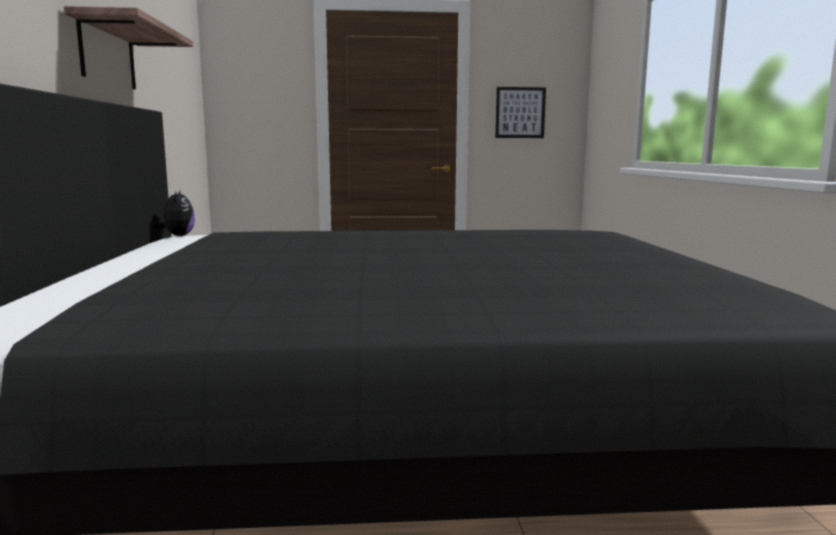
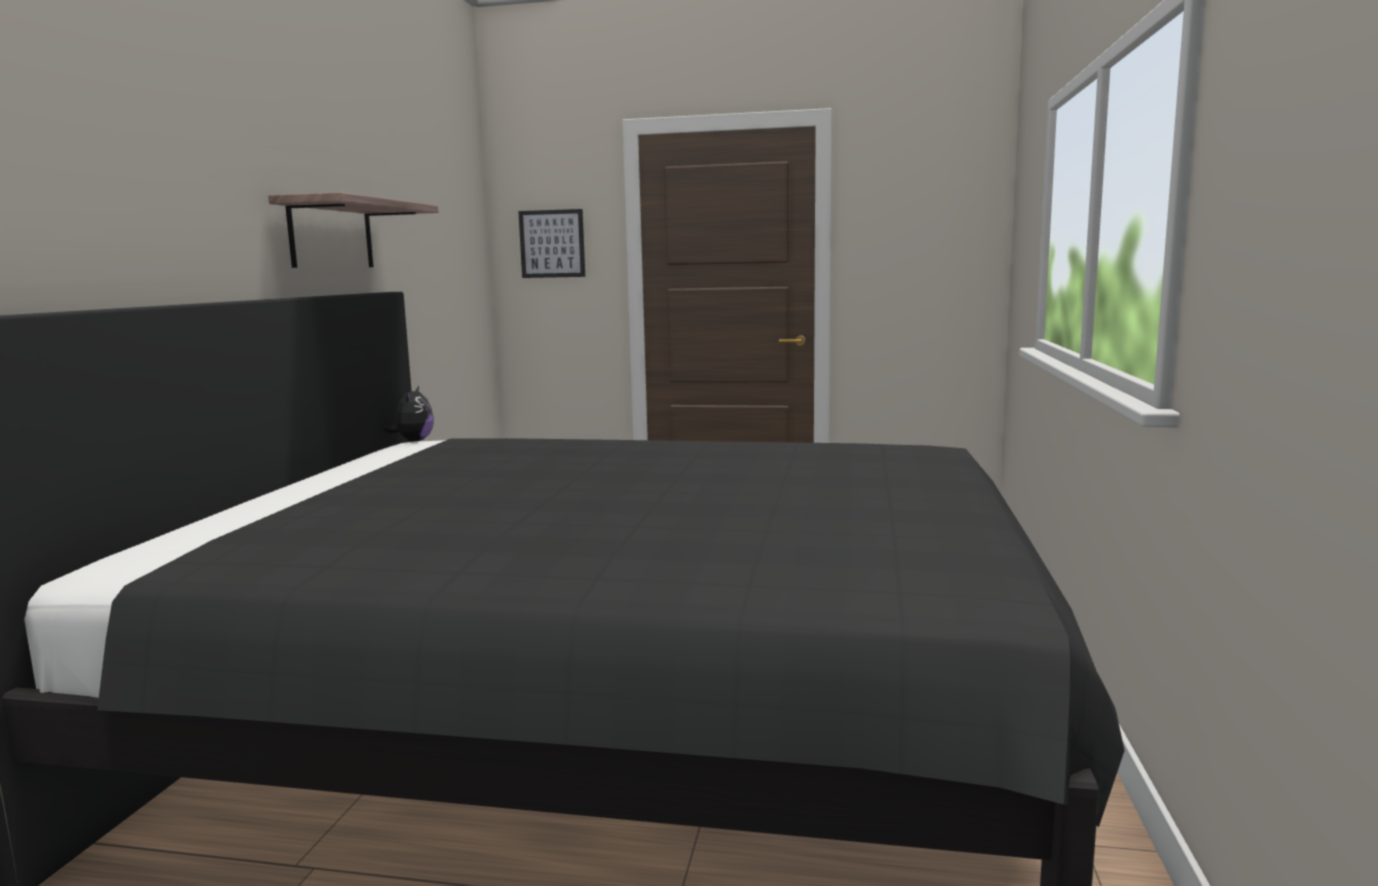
camera: 15 degrees right, 0 degrees up
picture [495,87,546,138] -> picture moved to [518,209,585,278]

